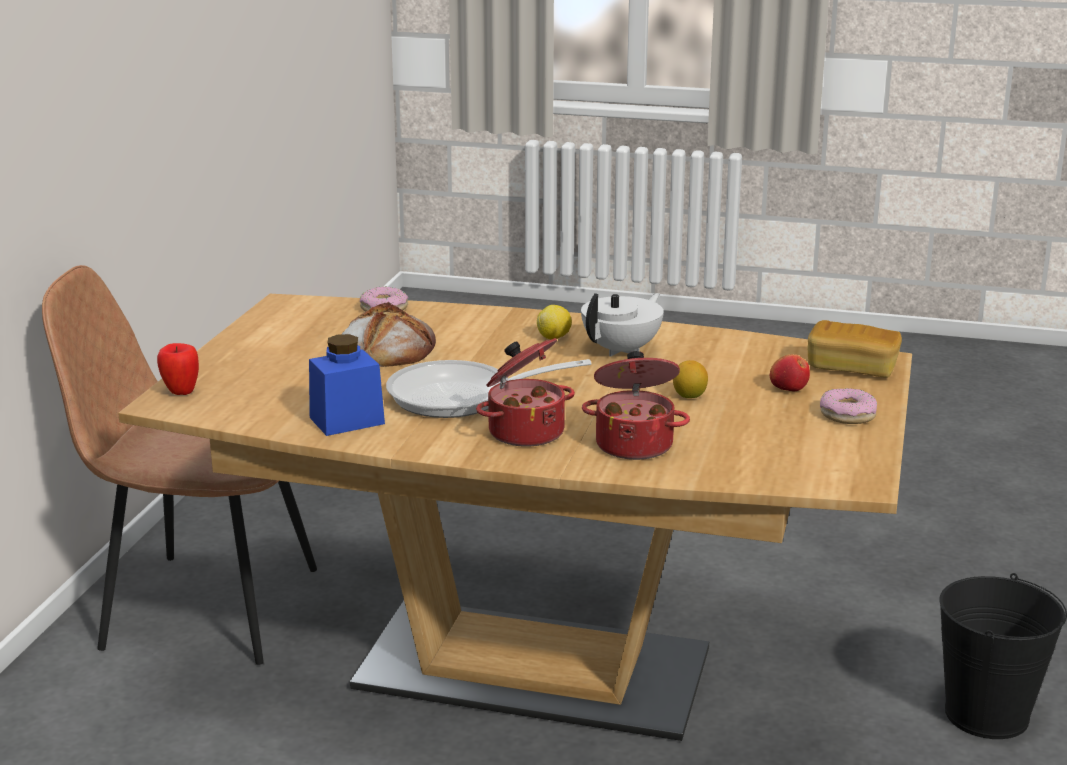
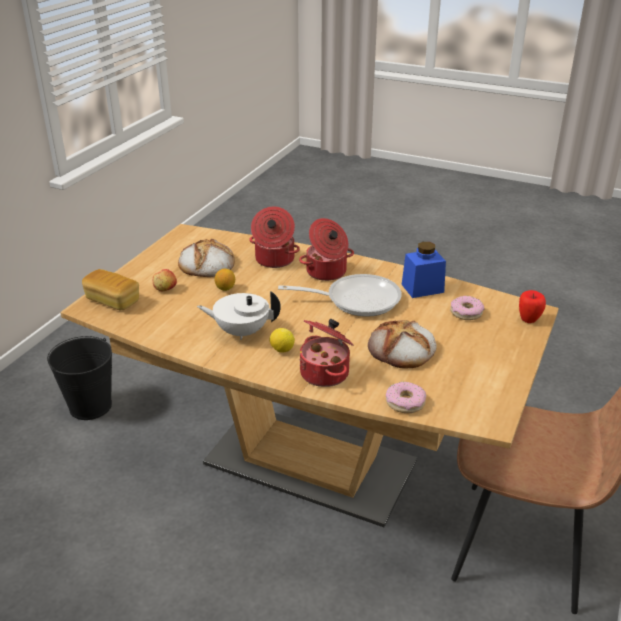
camera: 170 degrees left, 10 degrees up
white teapot [581,293,664,356] -> white teapot turned 45 degrees clockwise [197,291,281,340]
donut [820,388,877,424] -> donut moved to [450,296,485,320]
none -> bread [178,239,235,277]
none -> cooking pot [300,319,354,387]

